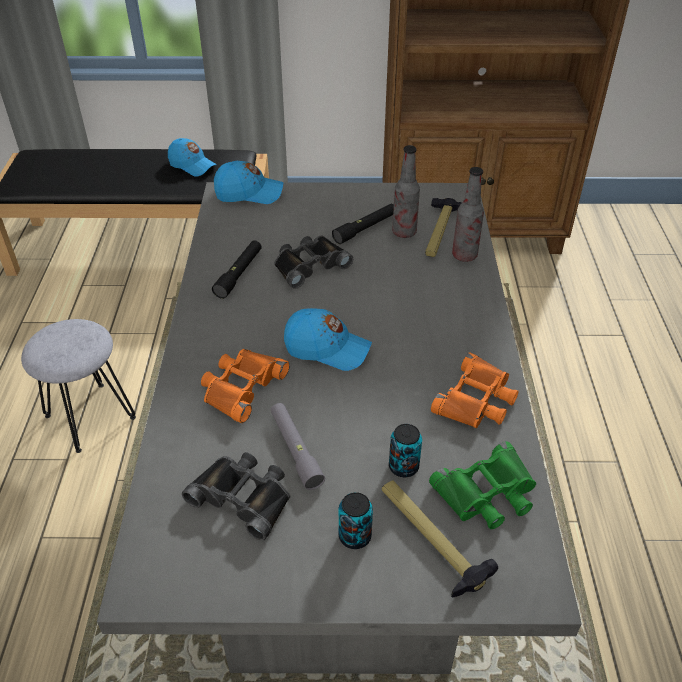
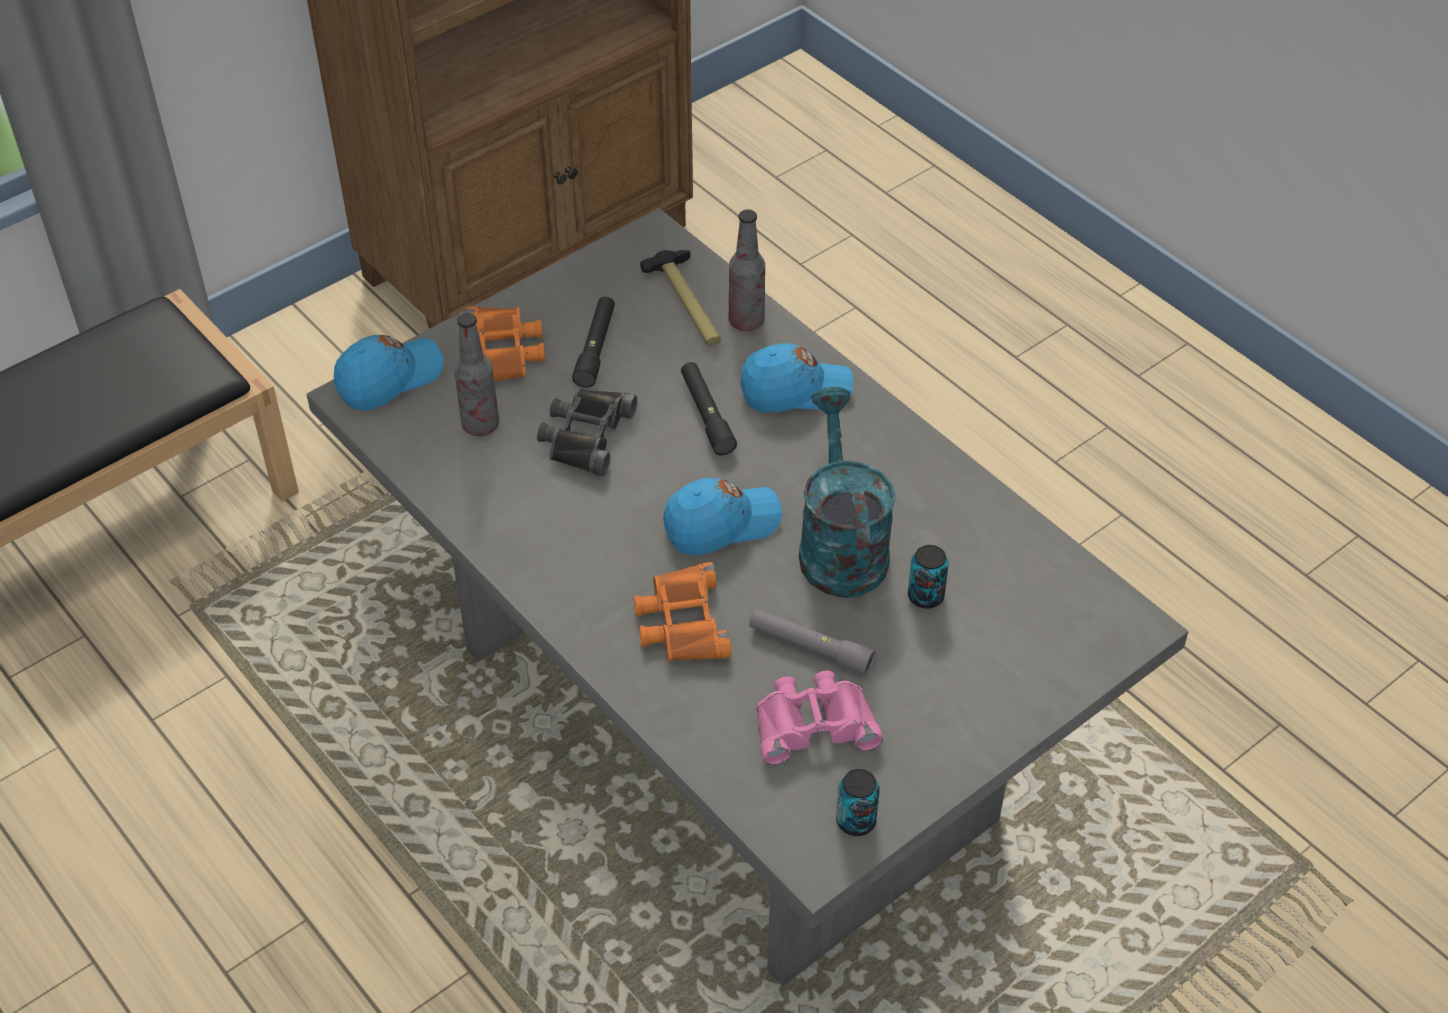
camera: 40 degrees left, 5 degrees up
grey stool [21,319,136,453] -> none
blue cap [168,138,217,177] -> blue cap moved to [740,343,853,412]
black binoculars [182,452,290,541] -> pink binoculars [756,670,883,765]
black flashlight [212,240,262,299] -> black flashlight moved to [681,362,737,456]
can [339,492,373,549] -> can moved to [836,769,880,836]
hammer [382,480,498,597] -> none
bottle [392,145,420,238] -> bottle moved to [454,313,499,436]
green binoculars [429,442,536,529] -> none
orange binoculars [431,352,518,428] -> orange binoculars moved to [465,306,545,382]
none -> turquoise watering can [799,387,895,598]

